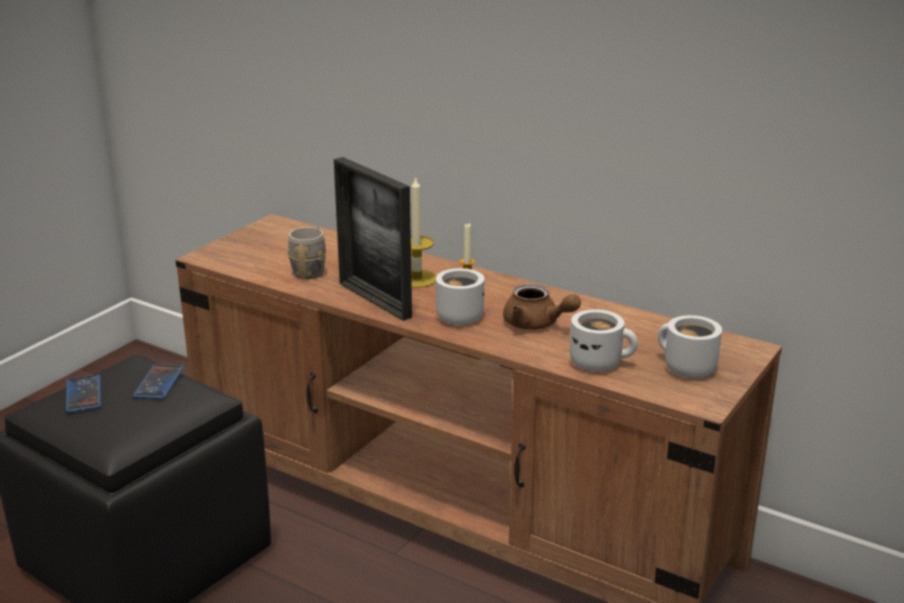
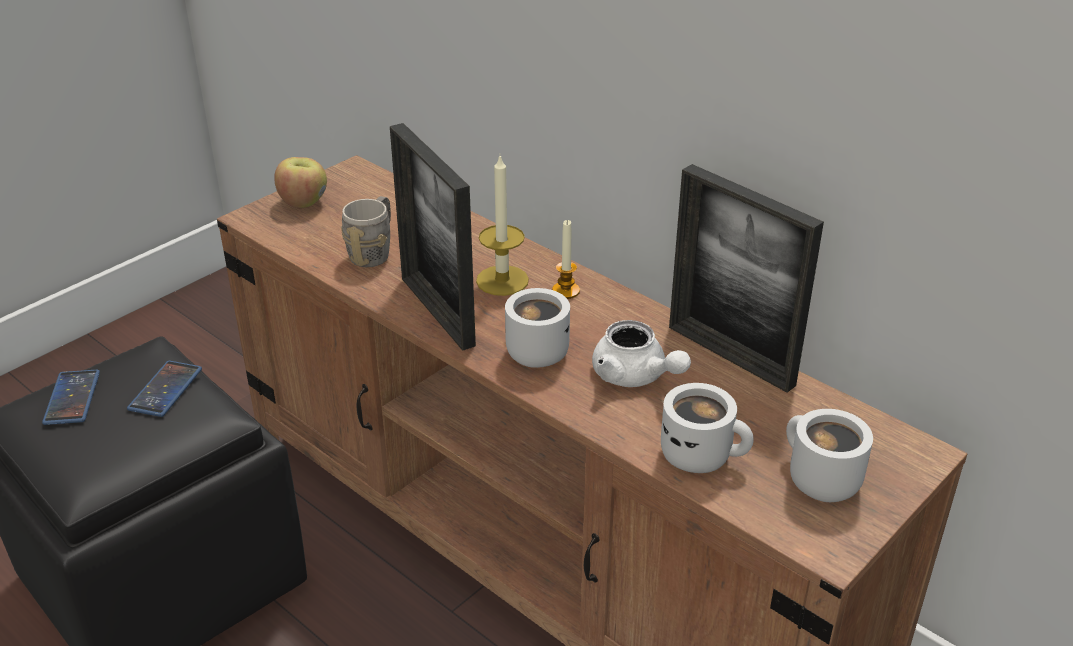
camera: 10 degrees right, 10 degrees up
brown teapot [503,284,581,330] -> white teapot [592,320,691,387]
none -> apple [274,157,327,208]
none -> picture frame [669,164,824,393]

